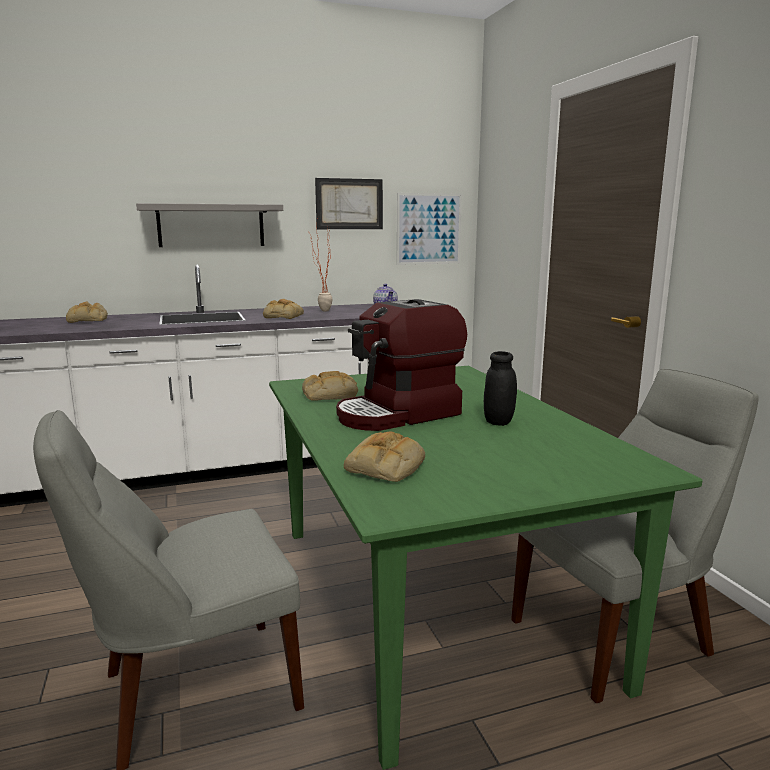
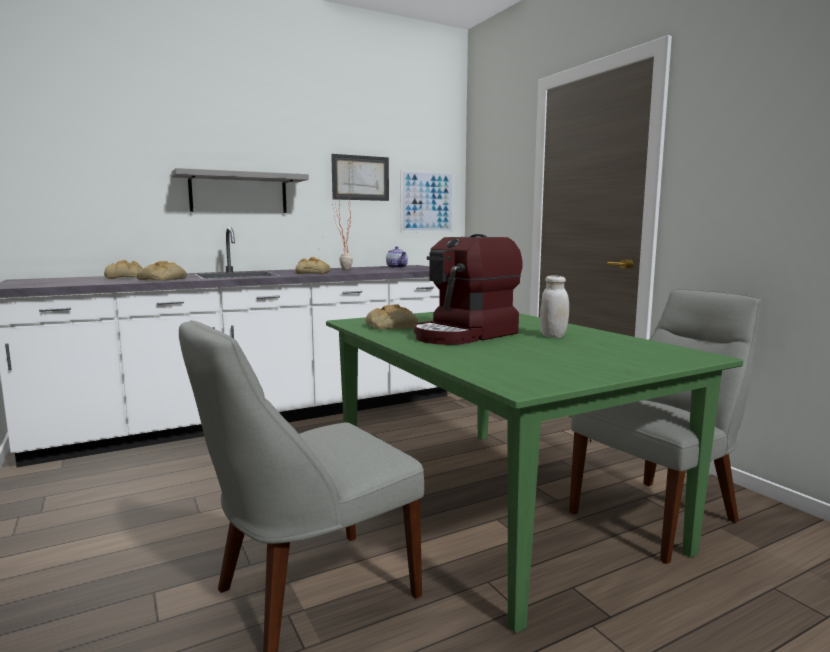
camera: 10 degrees left, 5 degrees down
bread [344,432,425,482] -> bread moved to [137,261,187,280]
black jar [484,351,517,426] -> white jar [540,275,569,338]

